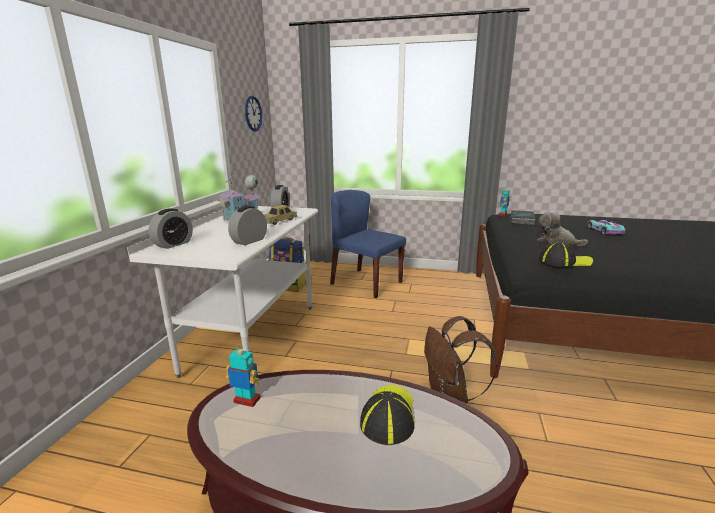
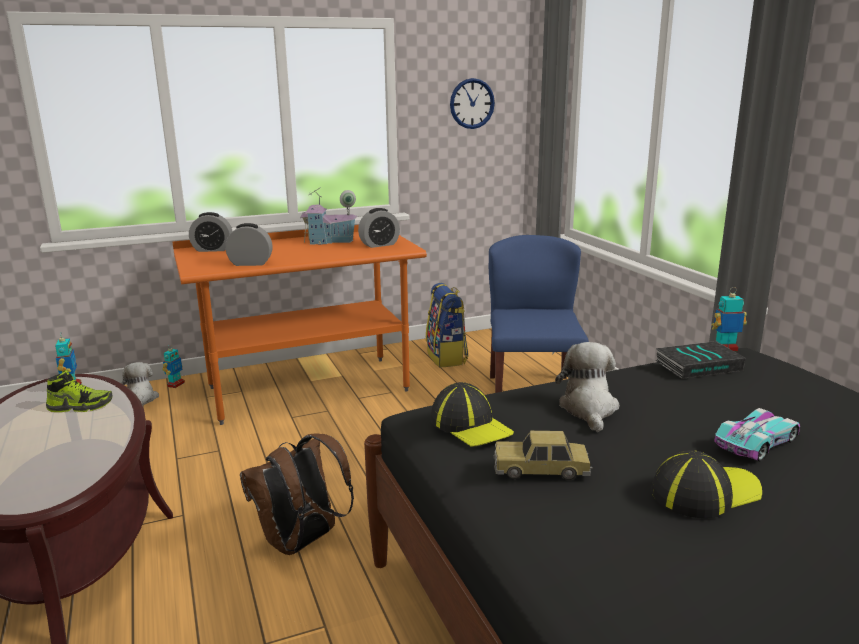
camera: 55 degrees right, 0 degrees up
white desk [127,206,318,378] -> orange desk [172,225,427,425]
toy car [264,205,297,225] -> toy car moved to [493,431,593,480]
cap [360,385,414,445] -> cap moved to [651,450,762,518]
none -> shoe [46,370,112,412]
none -> plush toy [121,362,159,406]
none -> toy robot [162,344,185,388]

